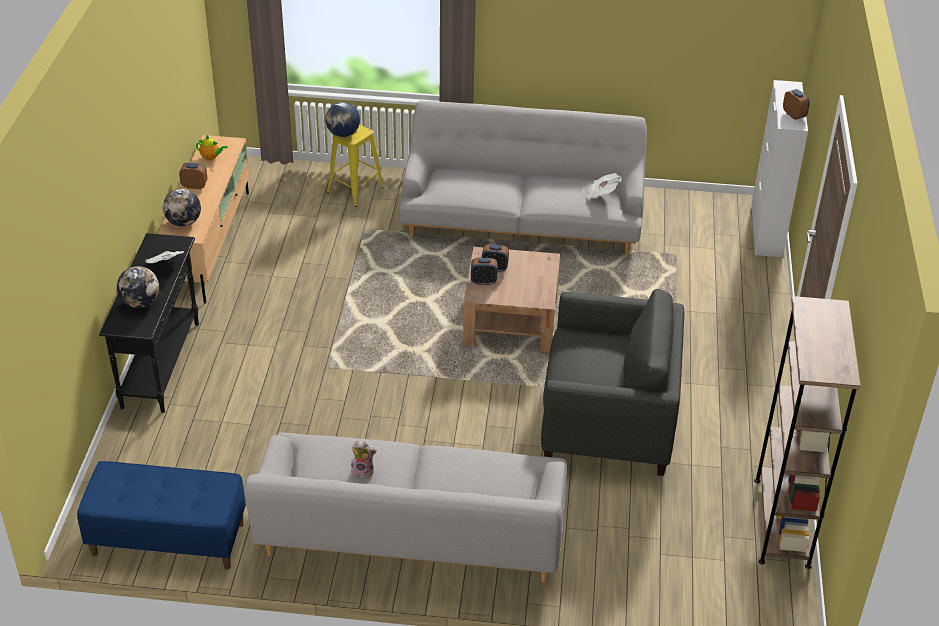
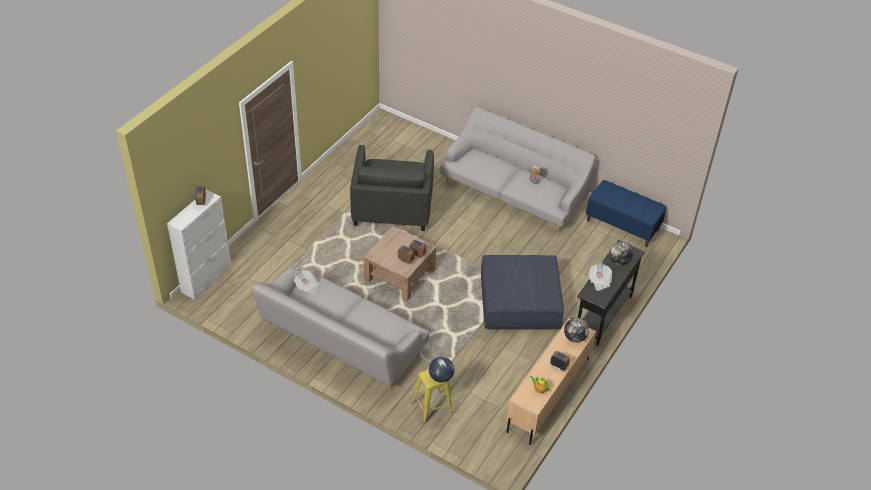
camera: 155 degrees left, 5 degrees up
grey armchair [541,289,684,476] -> grey armchair turned 120 degrees counterclockwise [350,145,434,231]
brown bookcase [754,296,861,569] -> none
none -> blue ottoman [481,255,564,329]

